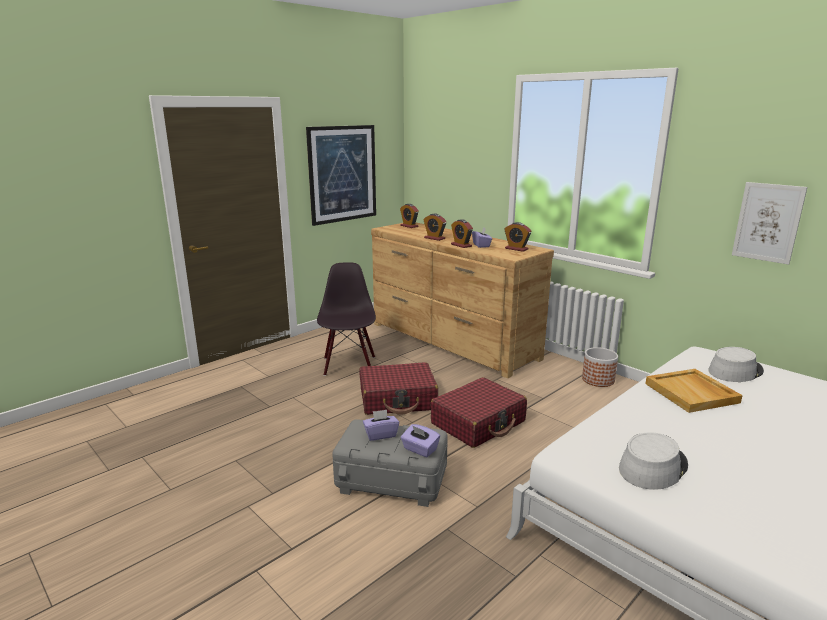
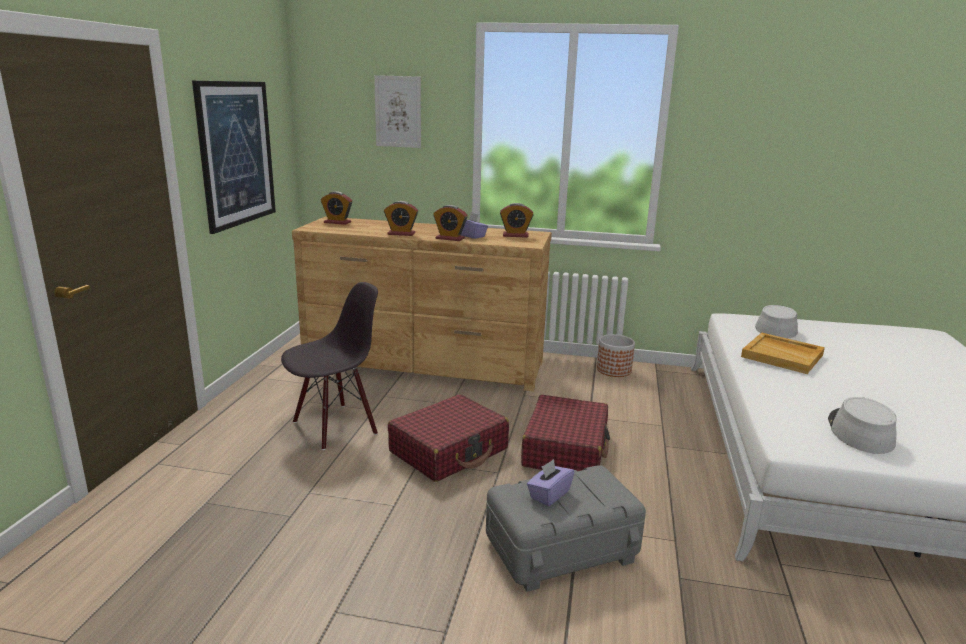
camera: 35 degrees left, 0 degrees up
black chair [317,262,376,376] -> black chair turned 90 degrees clockwise [281,282,378,450]
purple tissue box [401,424,440,457] -> none
picture [732,182,807,265] -> picture moved to [374,75,421,148]

